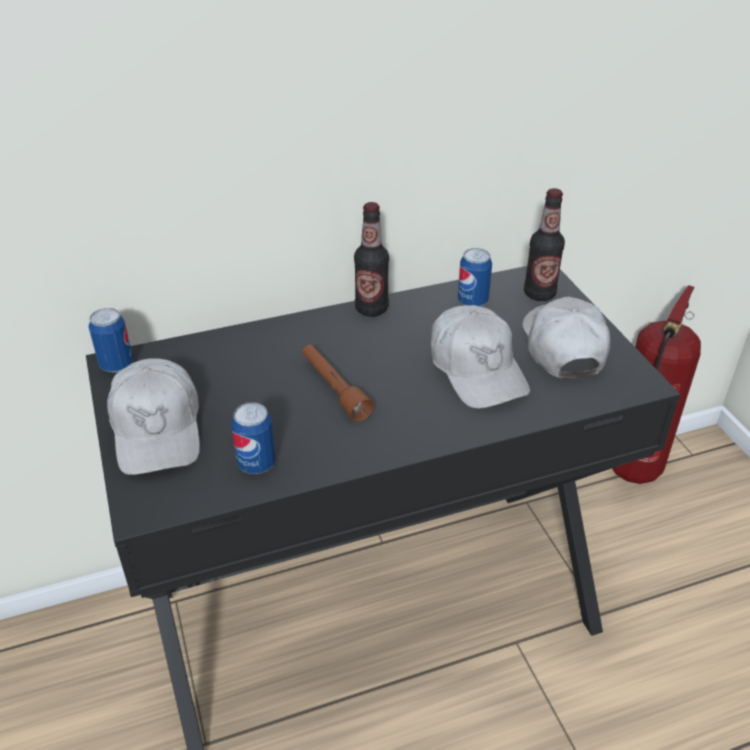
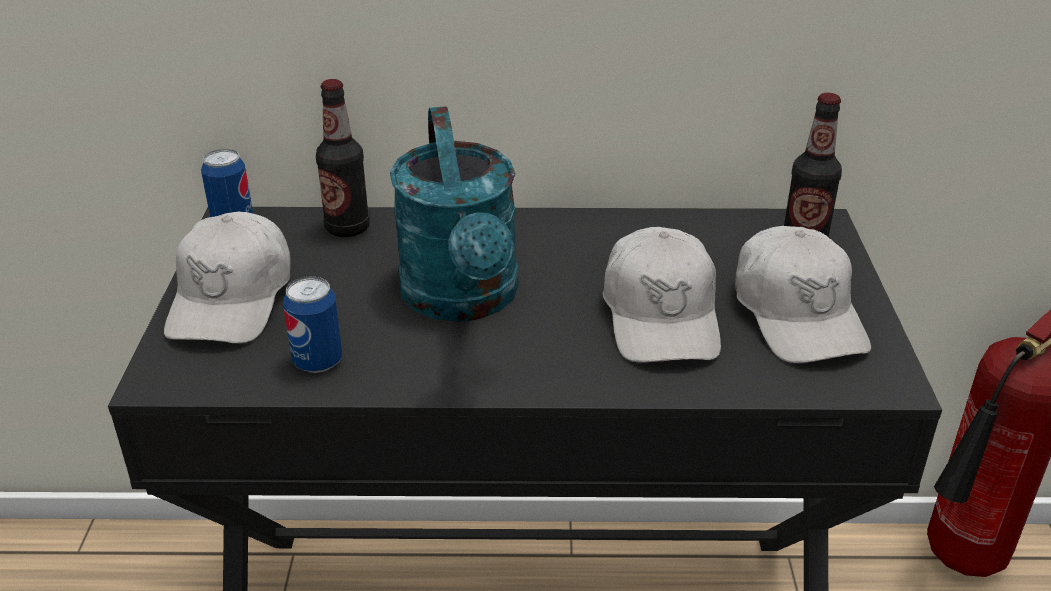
camera: 20 degrees right, 5 degrees down
brown flashlight [302,345,374,422] -> turquoise watering can [390,106,519,322]
bottle [354,202,389,317] -> bottle moved to [316,79,370,237]
can [458,248,492,307] -> none
white cap [522,297,610,379] -> white cap turned 150 degrees clockwise [735,226,871,363]

